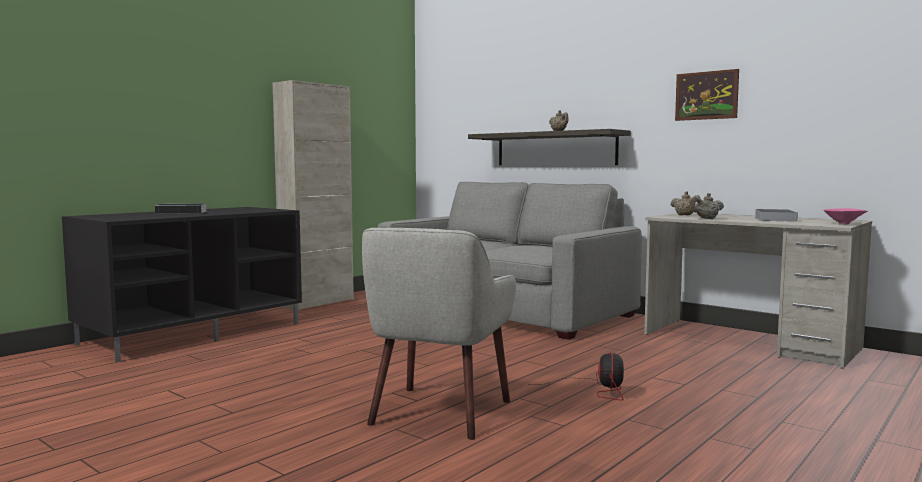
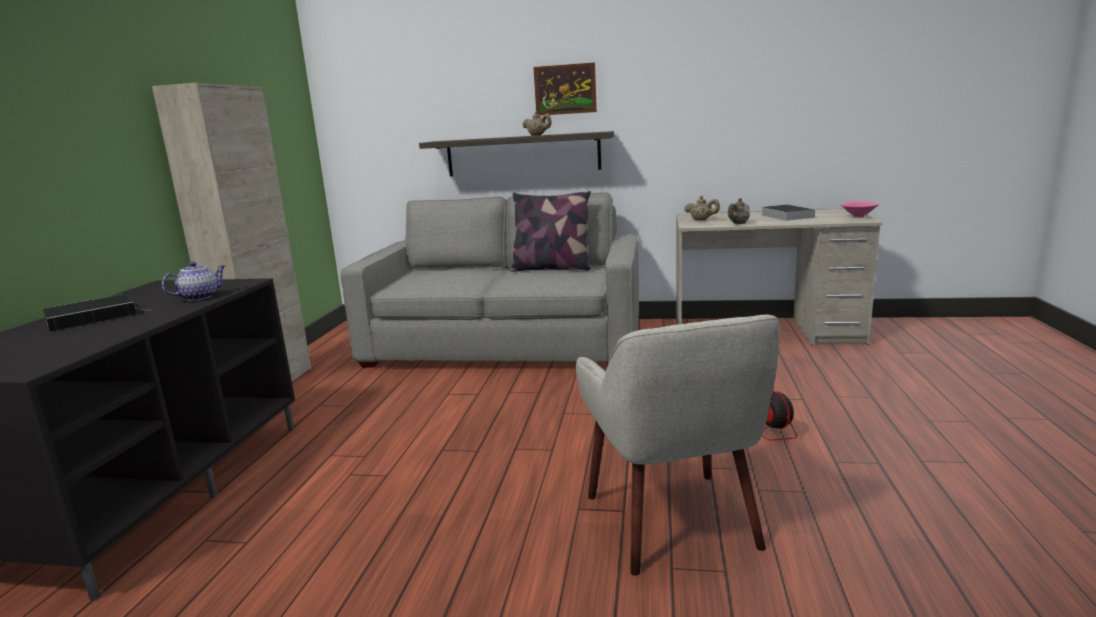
camera: 30 degrees left, 10 degrees up
picture [675,69,739,121] -> picture moved to [533,62,597,116]
none -> teapot [162,262,225,301]
none -> pillow [510,191,591,272]

